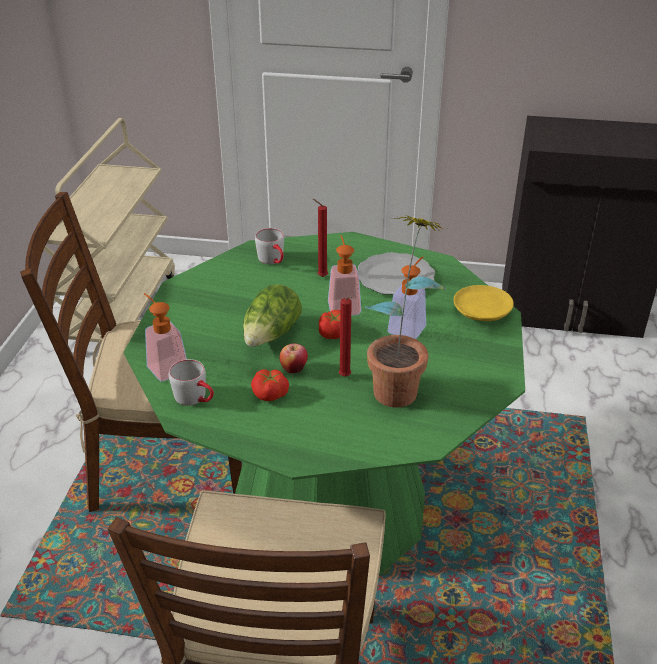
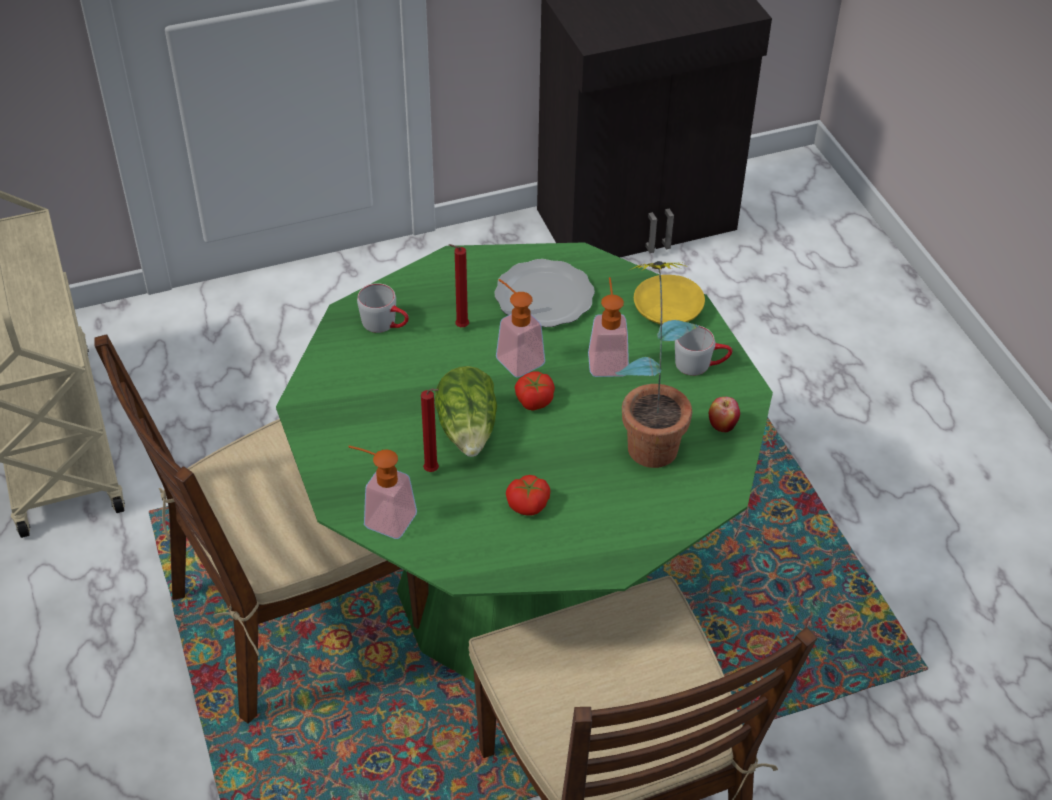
camera: 30 degrees left, 10 degrees up
grey mug [168,359,214,405] -> grey mug moved to [675,326,732,376]
apple [280,343,308,373] -> apple moved to [709,397,740,432]
red candle [339,296,353,377] -> red candle moved to [421,388,439,472]

